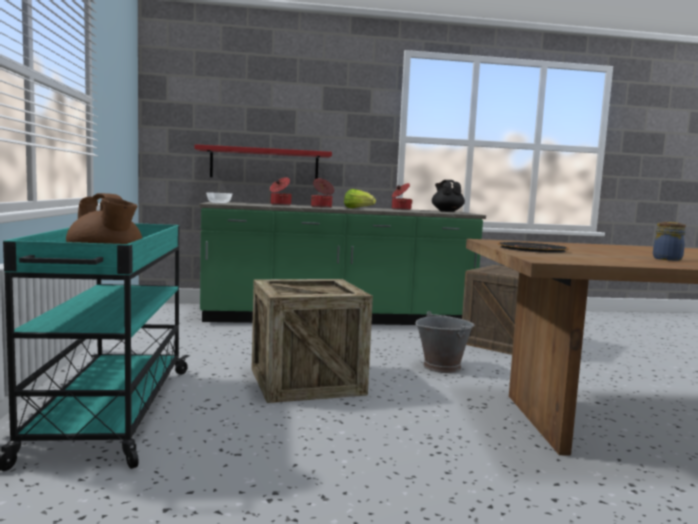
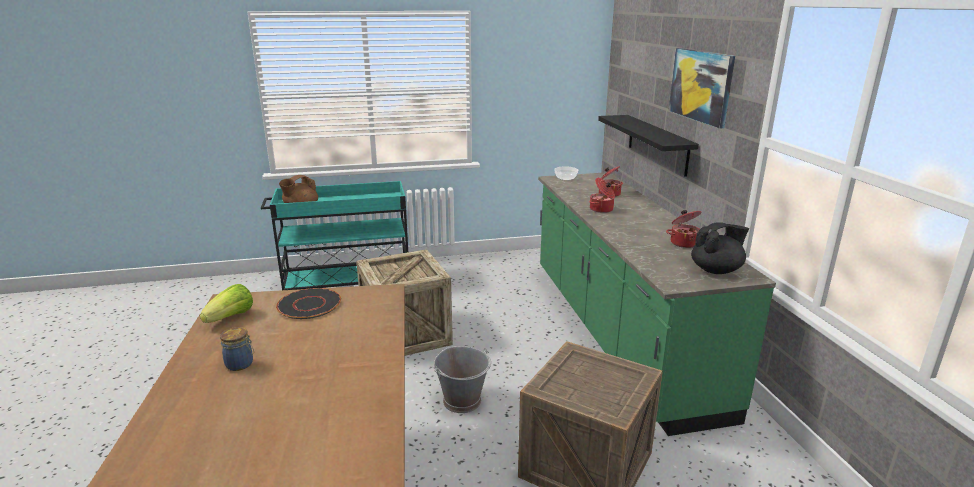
camera: 85 degrees right, 15 degrees up
red shelf [194,144,332,179] -> black shelf [598,115,699,177]
lettuce [344,189,376,208] -> lettuce moved to [200,284,253,323]
none -> picture [669,48,735,129]

